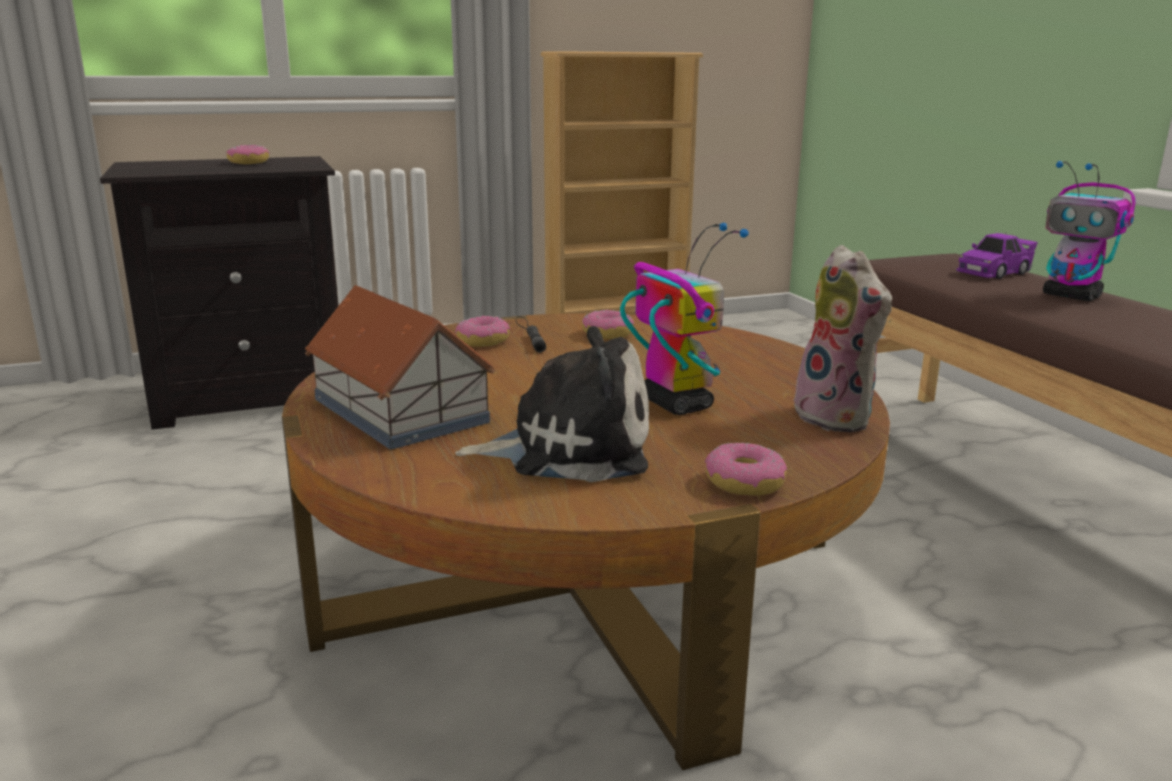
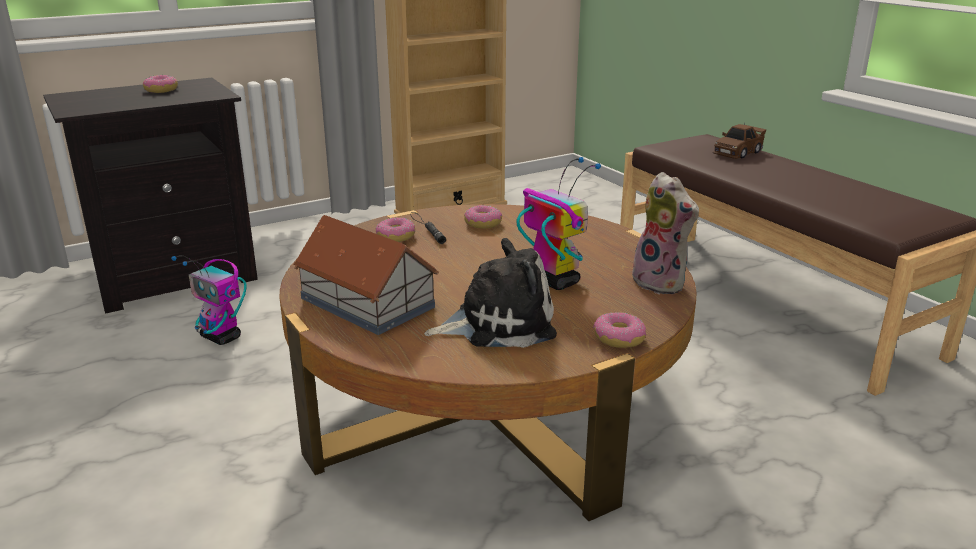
camera: 10 degrees left, 5 degrees up
purple toy car [956,233,1038,279] -> brown toy car [713,123,766,159]
toy robot [1043,161,1136,301] -> toy robot moved to [171,255,247,345]

